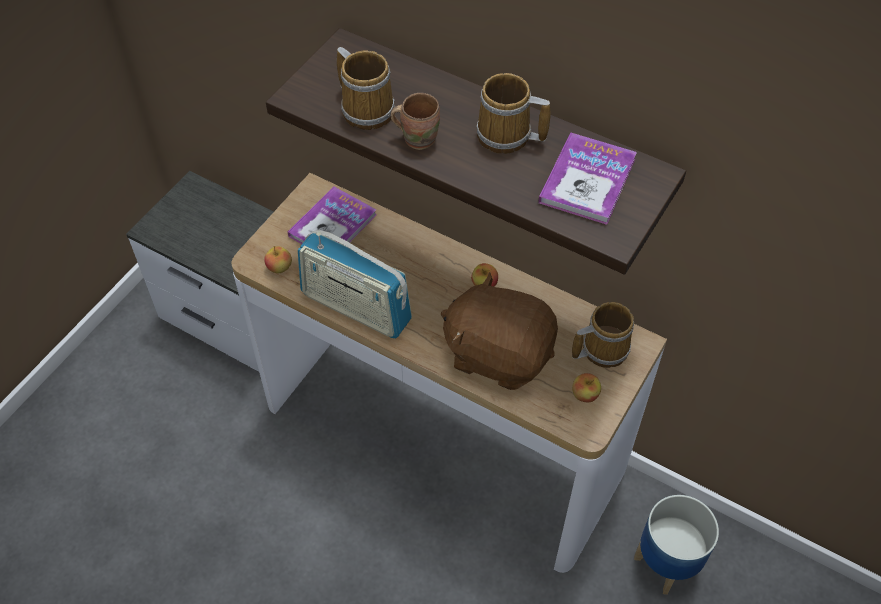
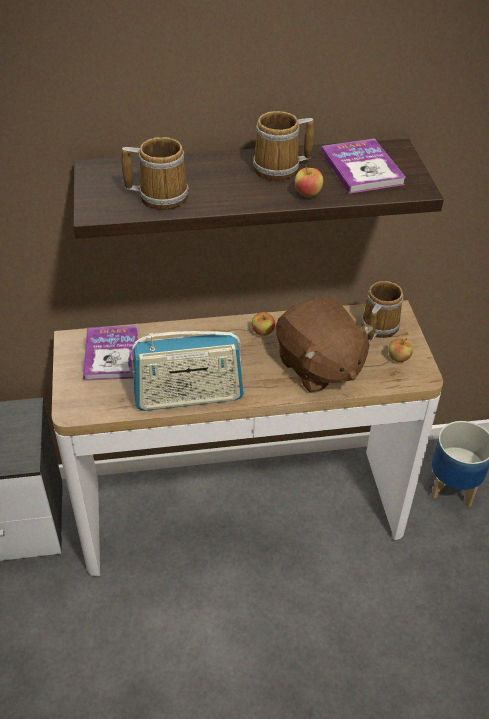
camera: 40 degrees left, 10 degrees down
apple [264,246,292,273] -> apple moved to [295,165,323,197]
brown mug [390,93,440,150] -> none
brown plush toy [441,272,558,390] -> brown plush toy turned 105 degrees counterclockwise [276,298,374,393]

